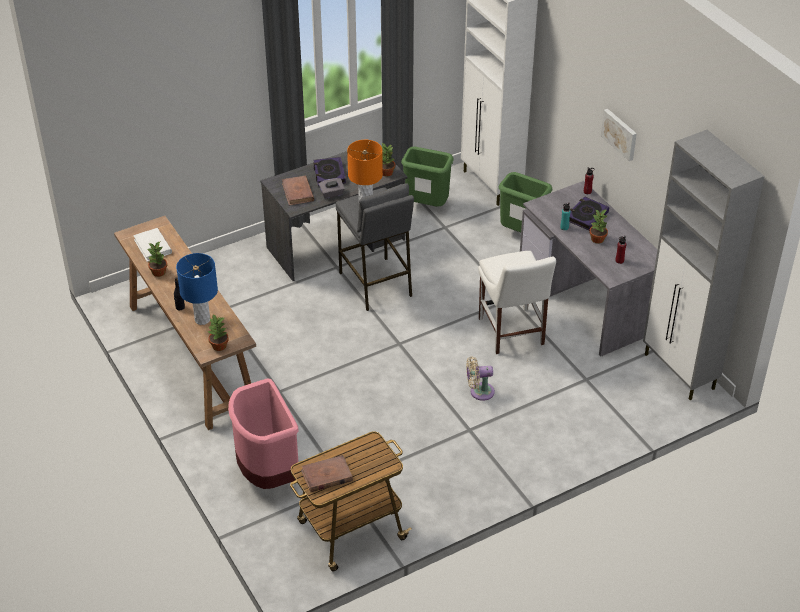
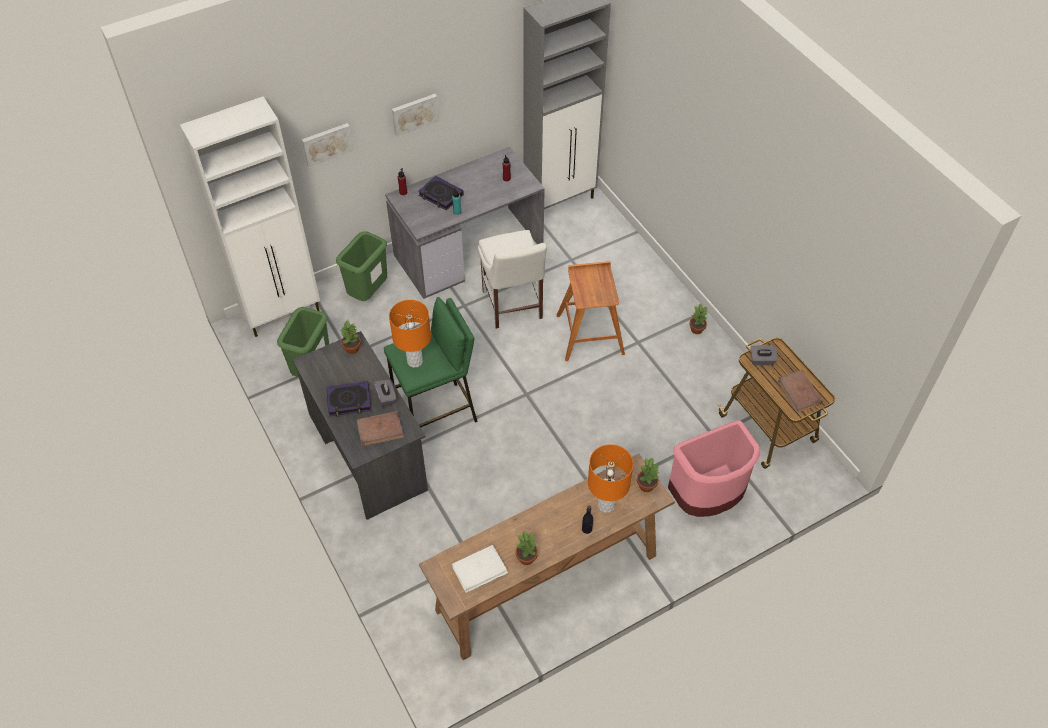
camera: 90 degrees left, 10 degrees up
blue table lamp [176,253,218,325] -> orange table lamp [588,444,633,513]
grey stool [335,183,414,311] -> green stool [384,297,478,428]
beige fan [466,356,495,401] -> brown stool [556,261,625,361]
white chair [478,251,556,354] -> white chair turned 90 degrees clockwise [478,230,547,329]
potted plant [589,209,608,244] -> potted plant moved to [689,303,708,334]
none -> picture [302,123,353,167]
none -> grey tissue box [750,345,778,365]

